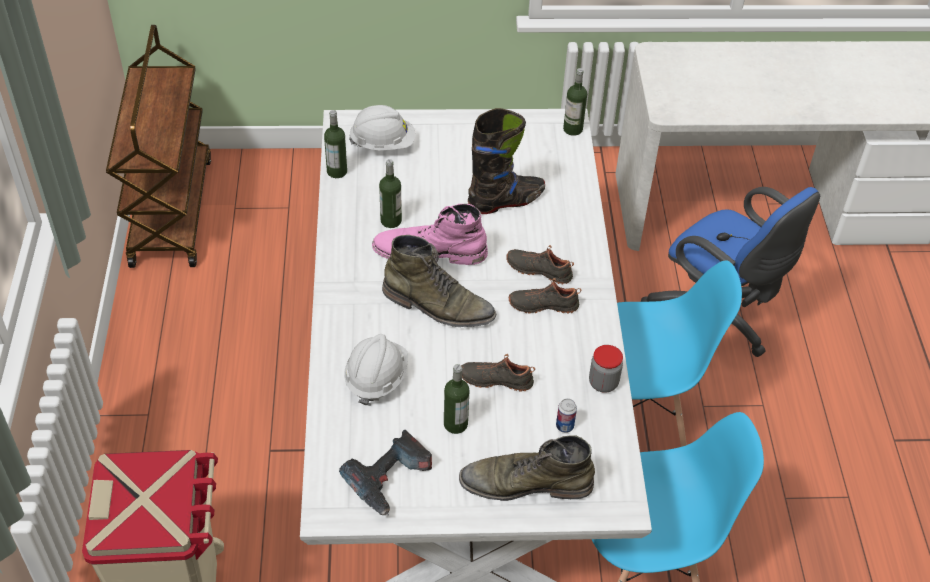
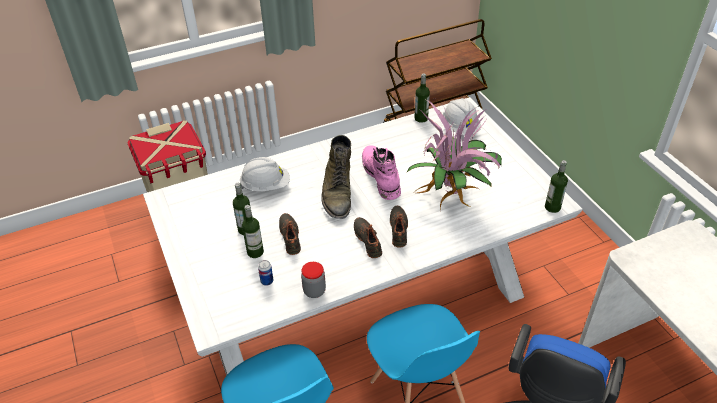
camera: 70 degrees right, 5 degrees down
power drill [339,430,432,516] -> none
bottle [379,159,402,228] -> bottle moved to [242,205,264,258]
green boot [459,436,595,501] -> none
black boot [468,108,545,214] -> potted plant [407,98,502,210]

